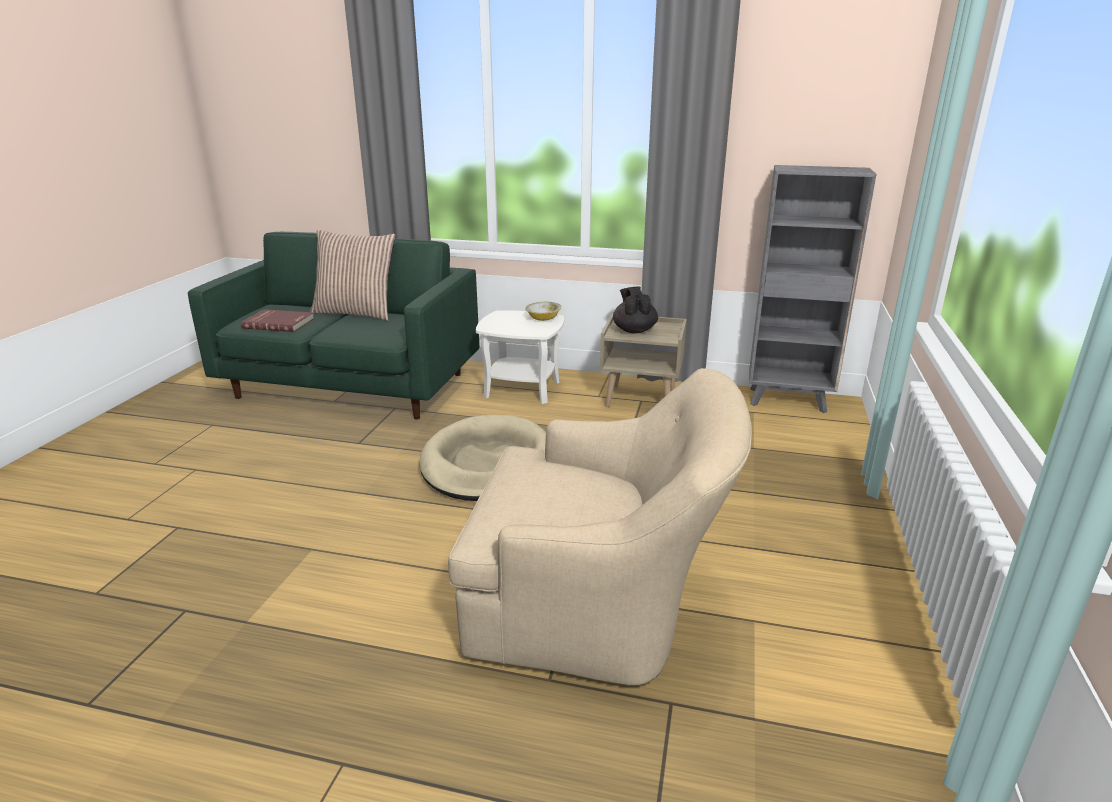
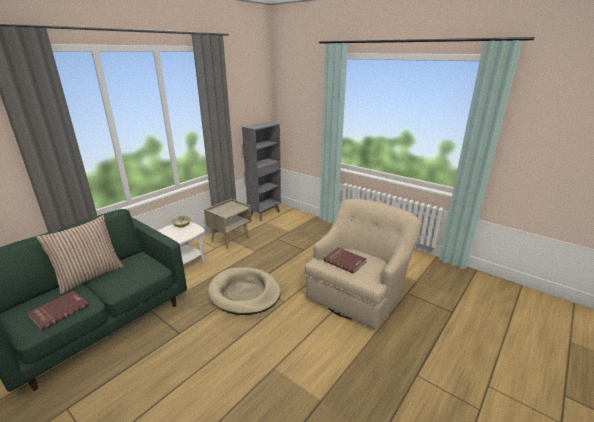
camera: 65 degrees left, 0 degrees up
black teapot [613,287,658,333] -> none
none -> red book [324,248,367,274]

